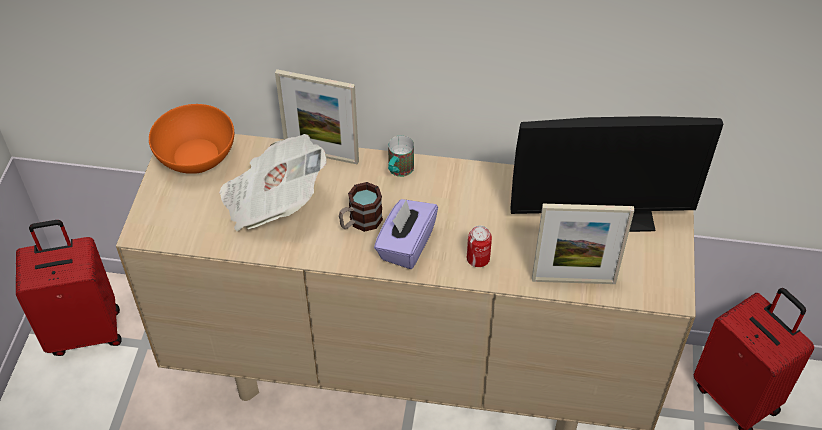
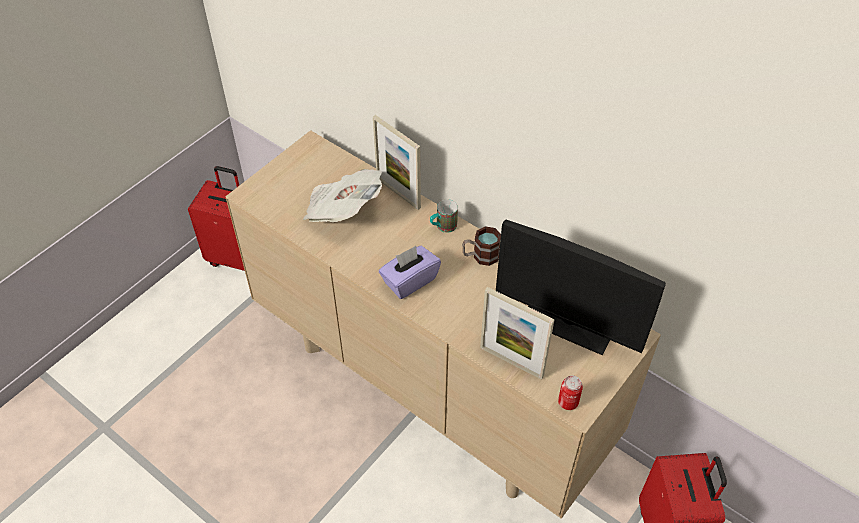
camera: 30 degrees right, 0 degrees up
orange bowl [149,104,234,174] -> none
mug [339,182,383,232] -> mug moved to [462,226,501,266]
can [467,226,492,267] -> can moved to [558,375,583,410]

